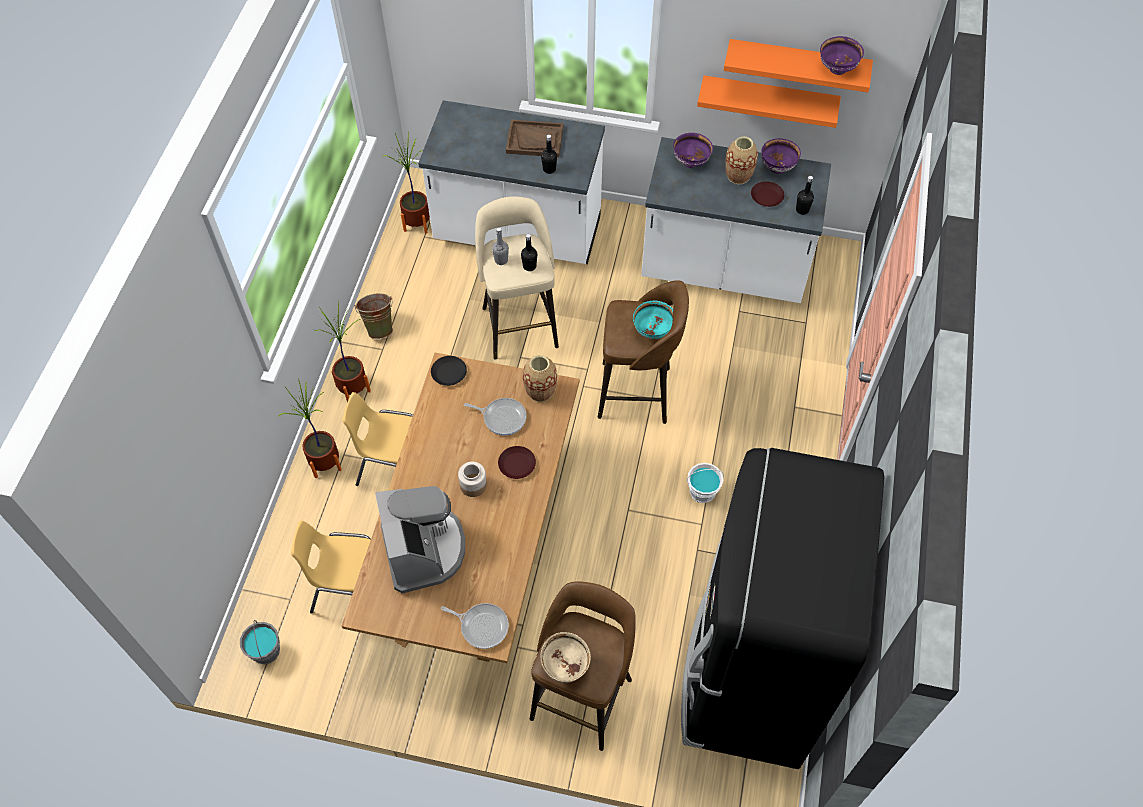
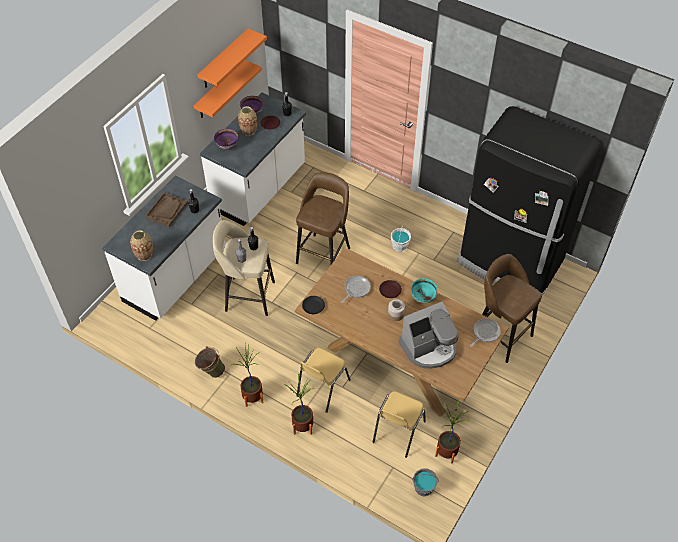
camera: 70 degrees left, 5 degrees down
coffee machine [375,486,465,594] -> coffee machine turned 150 degrees clockwise [398,301,459,369]
potted plant [383,132,430,234] -> potted plant moved to [435,402,468,464]
vase [523,355,557,402] -> vase moved to [130,230,153,261]
beige bowl [540,632,591,683] -> none
turquoise bowl [633,301,673,339] -> turquoise bowl moved to [411,278,438,303]
purple bowl [820,36,864,75] -> none

